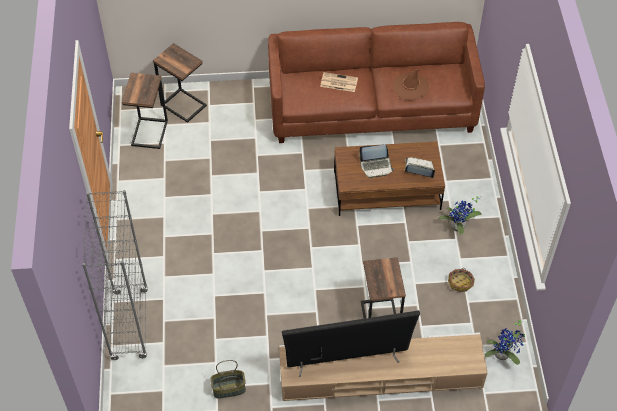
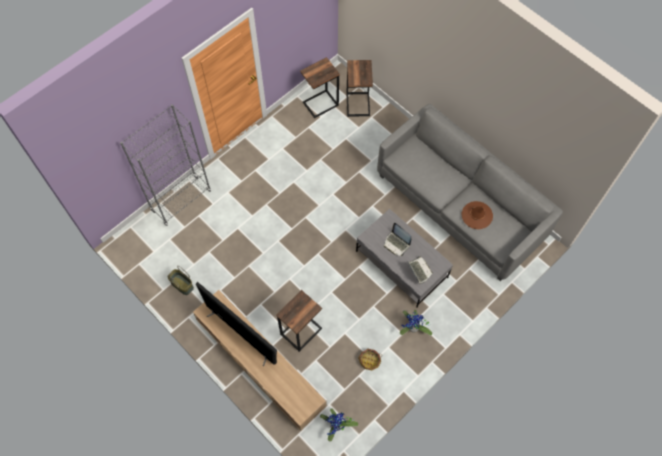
camera: 50 degrees right, 10 degrees up
brown sofa [268,22,485,143] -> grey sofa [377,104,563,281]
newspaper [320,72,358,92] -> none
brown coffee table [334,142,445,216] -> grey coffee table [356,209,453,307]

